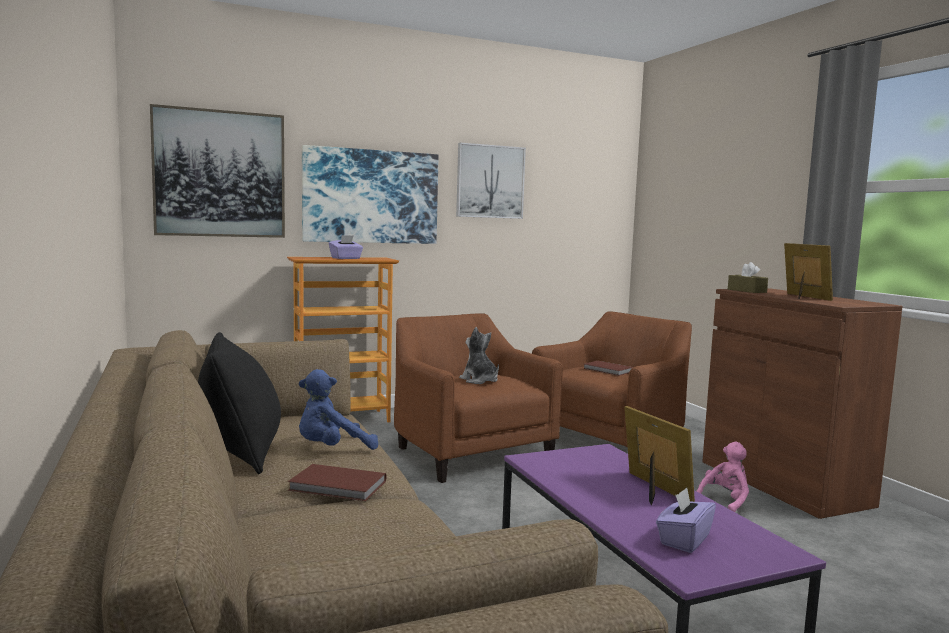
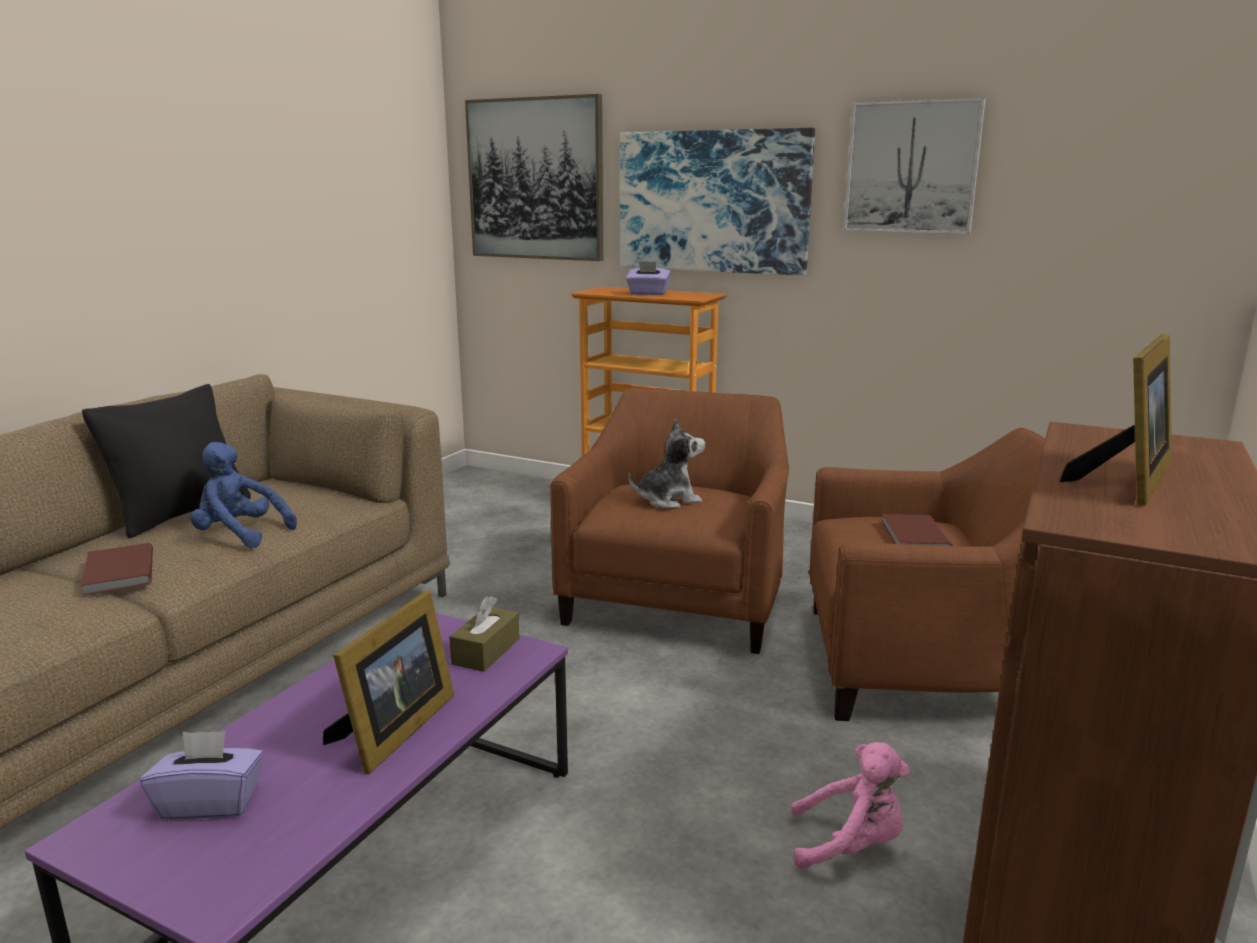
camera: 50 degrees right, 10 degrees up
plush toy [459,327,499,384] -> plush toy turned 60 degrees clockwise [628,419,705,508]
brown tissue box [728,262,768,293] -> brown tissue box moved to [449,596,519,672]

